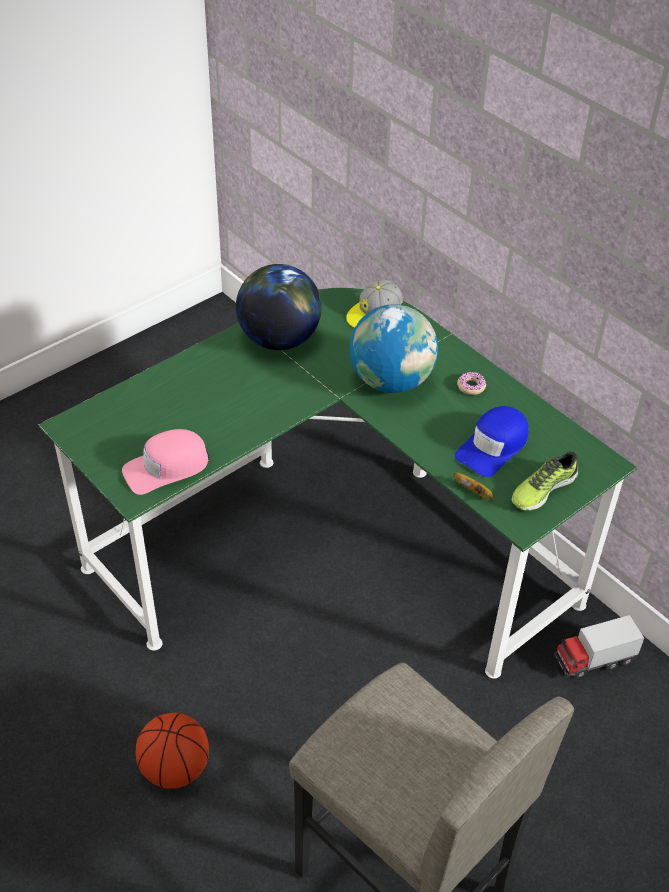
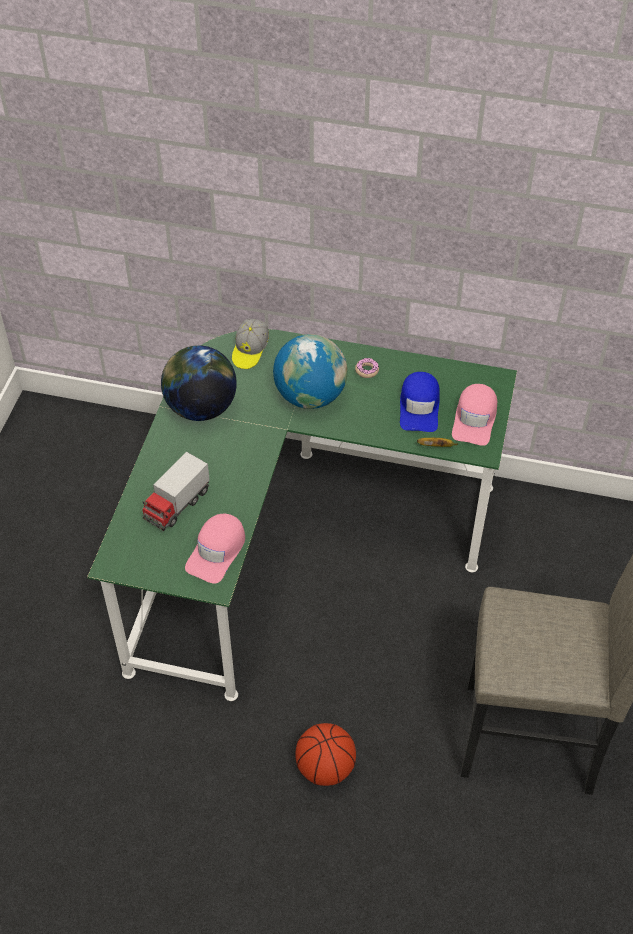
camera: 35 degrees left, 5 degrees up
shoe [512,452,578,511] -> pink cap [452,384,497,446]
toy truck [554,615,644,678] -> toy truck moved to [142,452,210,531]

